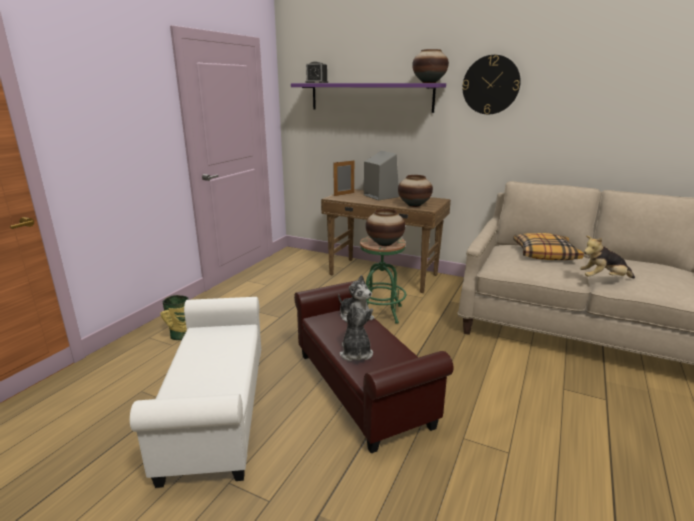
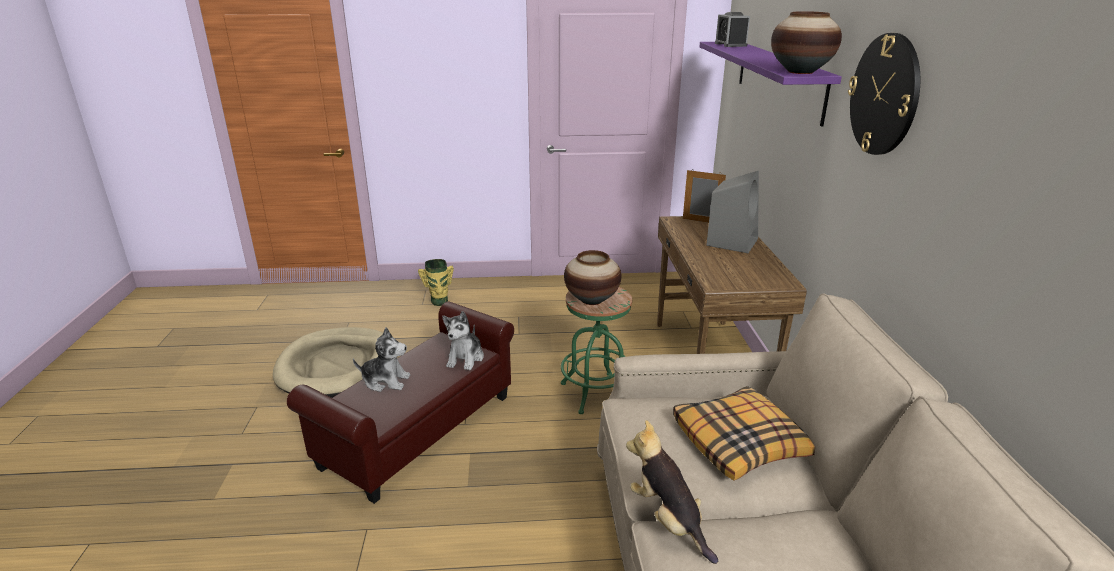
camera: 60 degrees right, 5 degrees up
white ottoman [130,297,261,488] -> beige dog bed [273,327,383,398]
plush toy [339,303,373,361] -> plush toy turned 45 degrees clockwise [353,328,410,392]
vase [398,175,433,207] -> none

